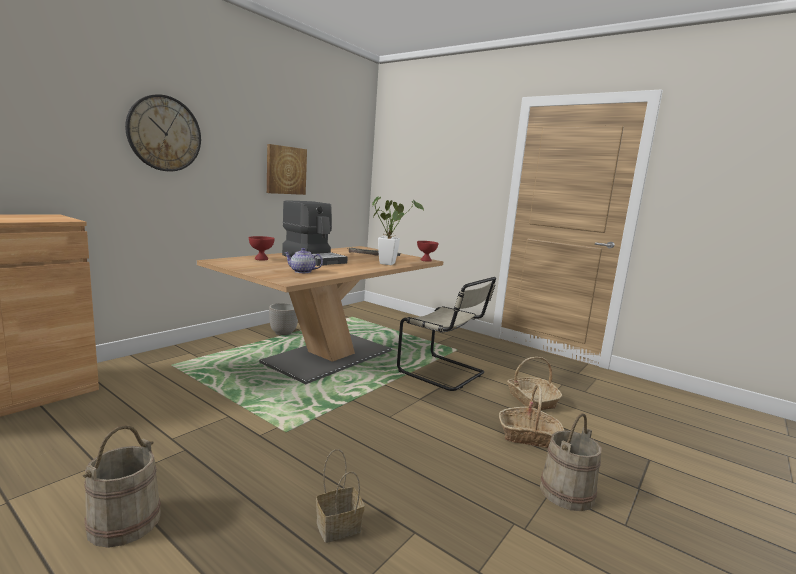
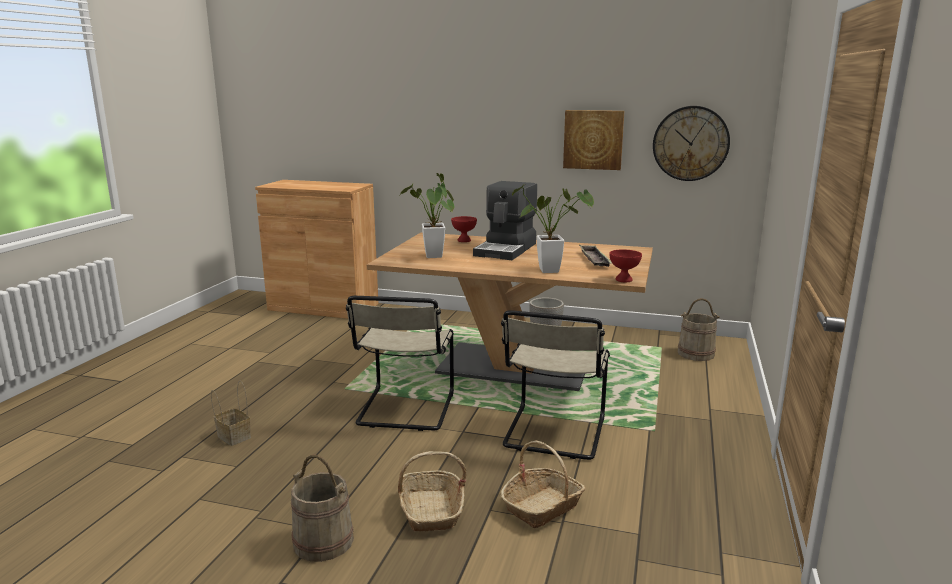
camera: 70 degrees right, 5 degrees up
beige bucket [83,425,161,548] -> beige bucket moved to [678,298,720,361]
wall clock [125,94,201,171] -> wall clock moved to [653,106,730,181]
teapot [284,248,323,273] -> potted plant [400,173,454,258]
none -> beige chair [346,296,454,431]

